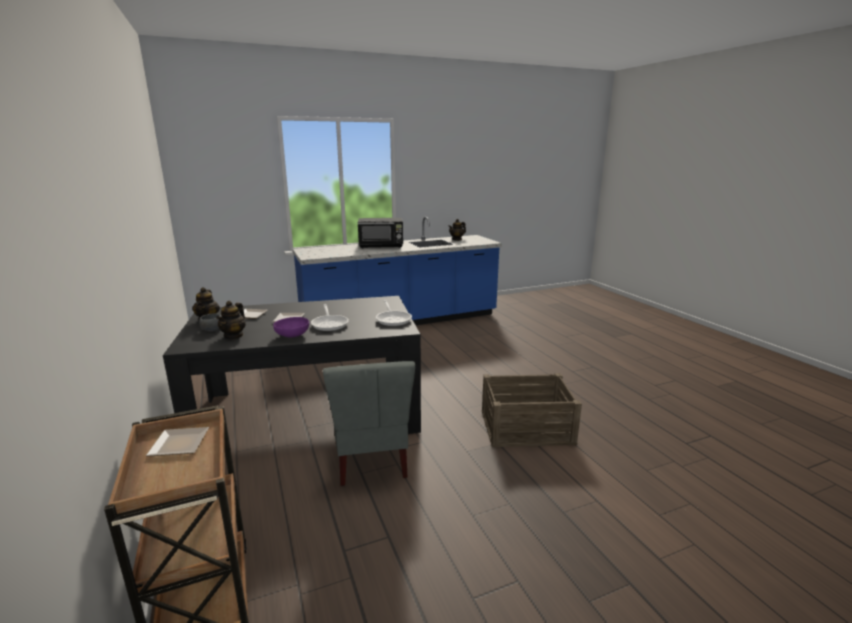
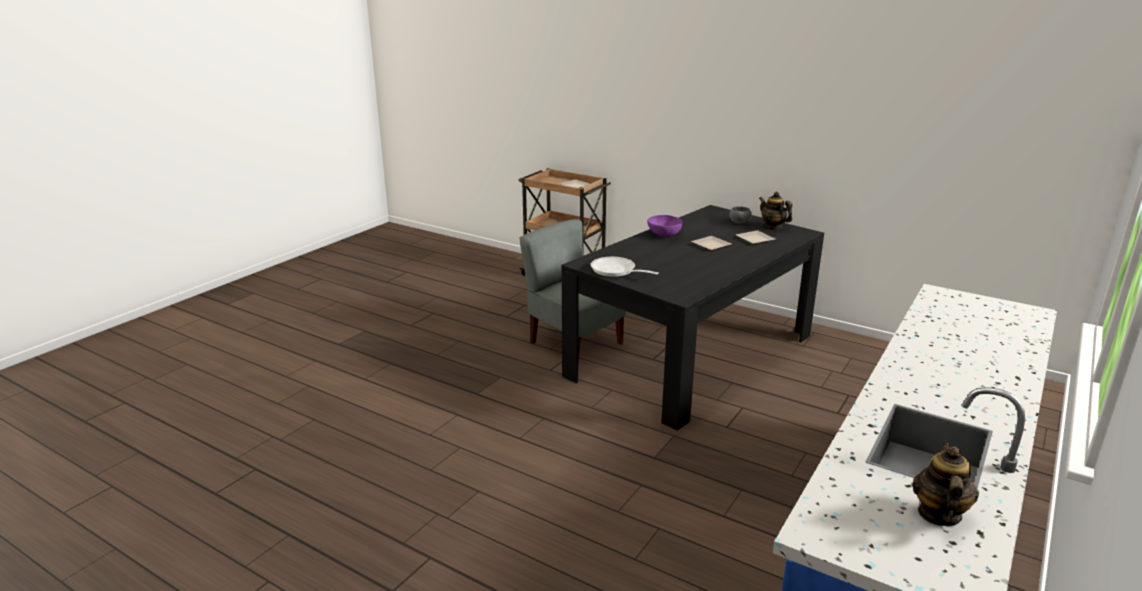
camera: 145 degrees right, 5 degrees up
teapot [216,301,245,340] -> none
frying pan [311,304,349,331] -> none
black microwave [358,218,403,249] -> none
crate [482,373,582,447] -> none

